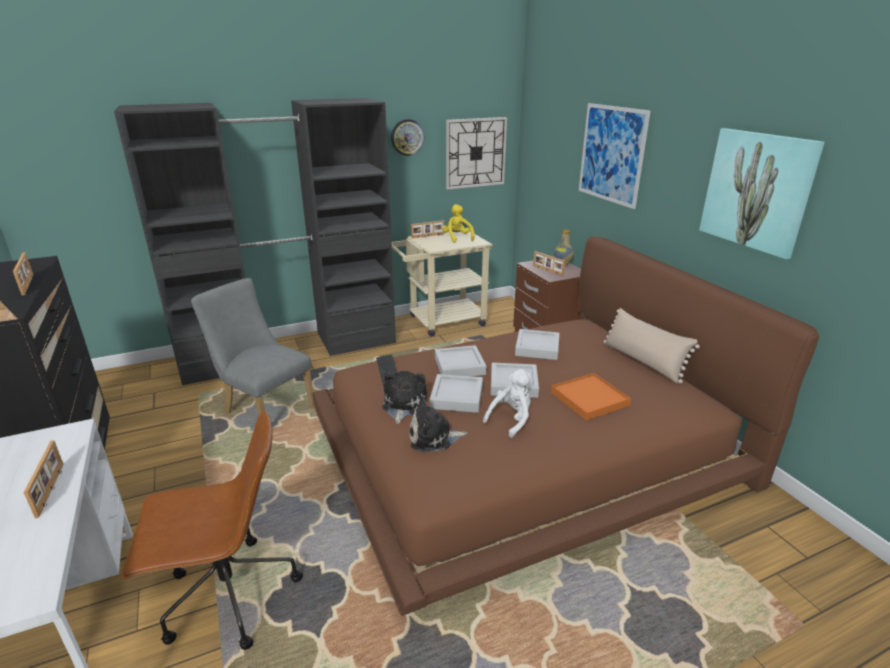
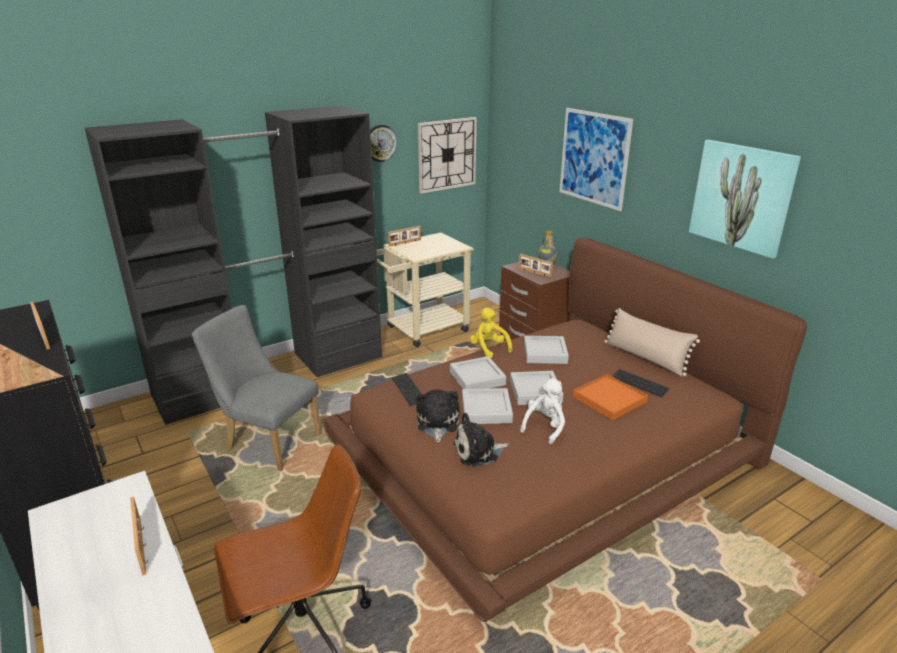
camera: 10 degrees left, 0 degrees up
yellow plush toy [442,204,474,243] -> yellow plush toy moved to [470,308,513,358]
none -> keyboard [612,369,670,397]

